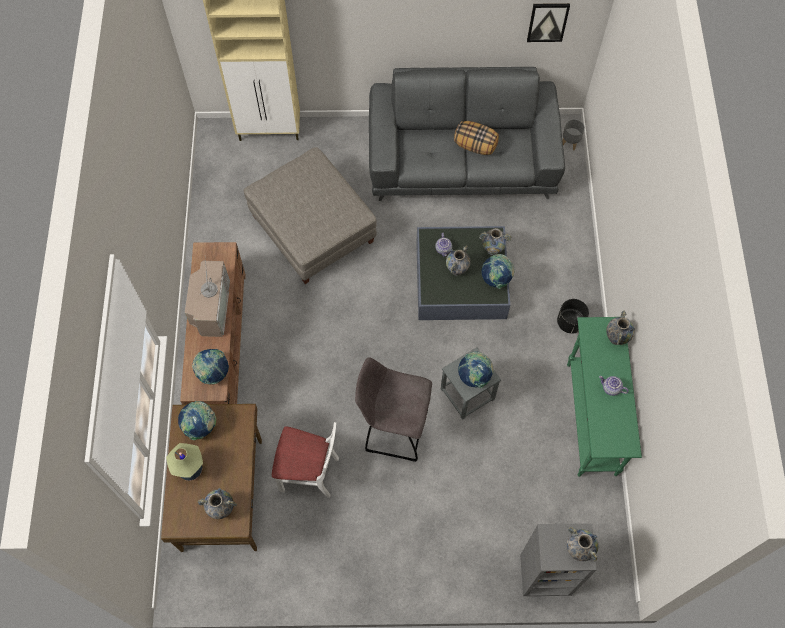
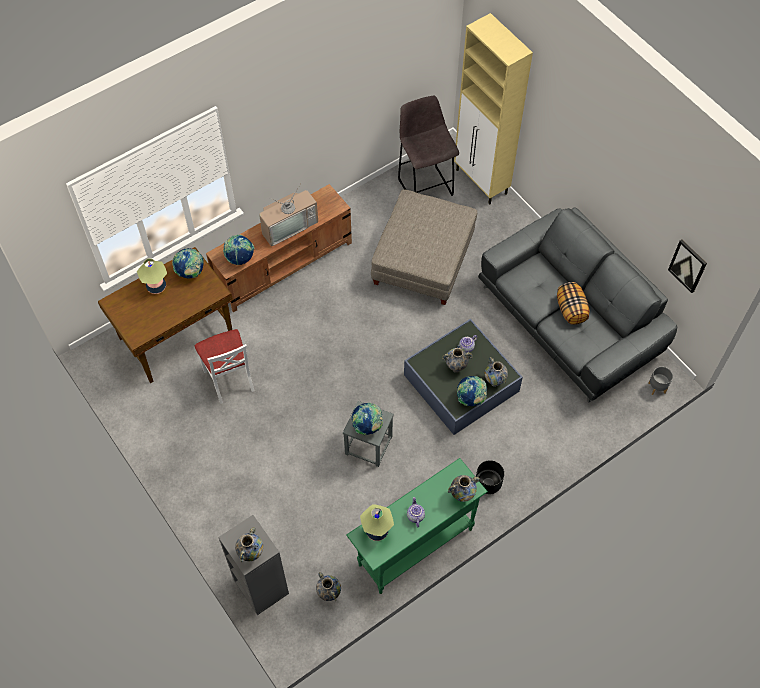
camera: 55 degrees right, 5 degrees down
vase [198,488,237,519] -> vase moved to [316,572,341,601]
grey stool [355,357,432,462] -> grey stool moved to [398,96,459,196]
none -> table lamp [360,504,394,541]

